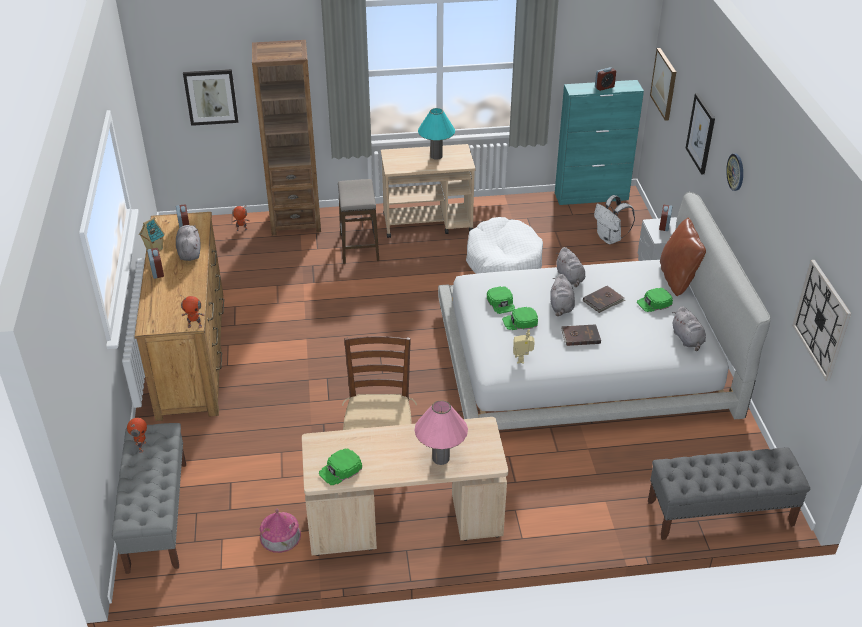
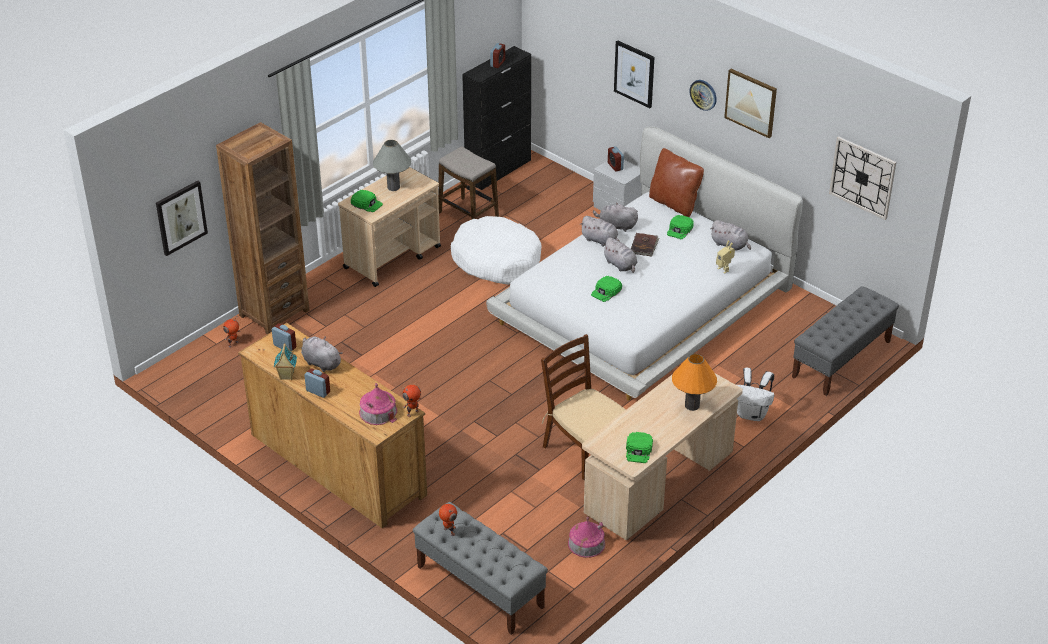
camera: 40 degrees left, 0 degrees up
stool [338,179,379,264] -> stool moved to [438,146,499,219]
pink table lamp [414,400,468,465] -> orange table lamp [672,354,717,411]
turquoise table lamp [418,108,455,160] -> grey table lamp [373,140,411,191]
green cap [487,286,515,314] -> green cap moved to [351,189,383,212]
toy robot [513,329,534,363] -> toy robot moved to [716,240,735,274]
turquoise cabinet [555,80,644,205] -> black cabinet [462,46,531,190]
brown book [561,324,601,346] -> none
white backpack [594,195,635,244] -> white backpack moved to [737,368,774,421]
picture [650,48,676,121] -> picture moved to [724,69,777,138]
none -> toy house [359,383,397,425]
none -> grey plush toy [593,203,638,232]

